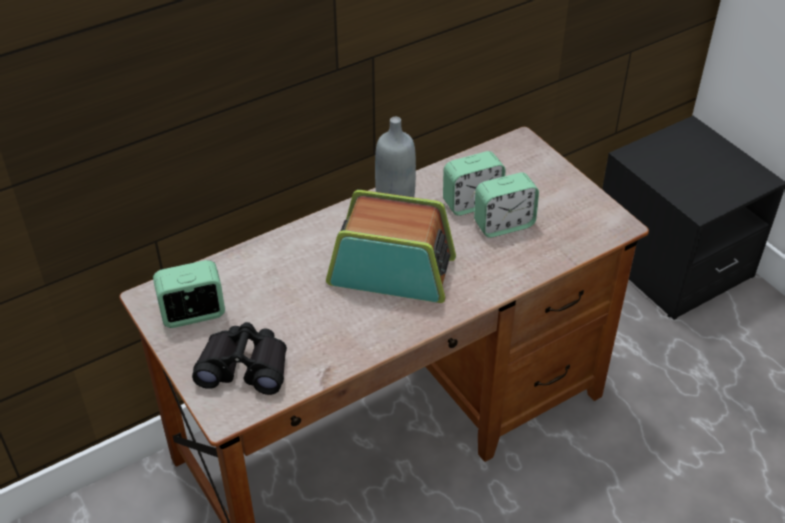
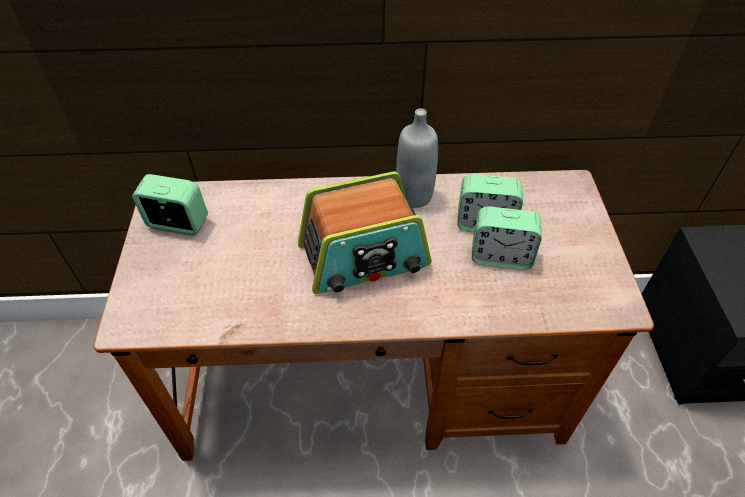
camera: 30 degrees right, 5 degrees up
black binoculars [192,322,287,395] -> none
radio [326,190,456,303] -> radio turned 120 degrees clockwise [298,172,432,294]

